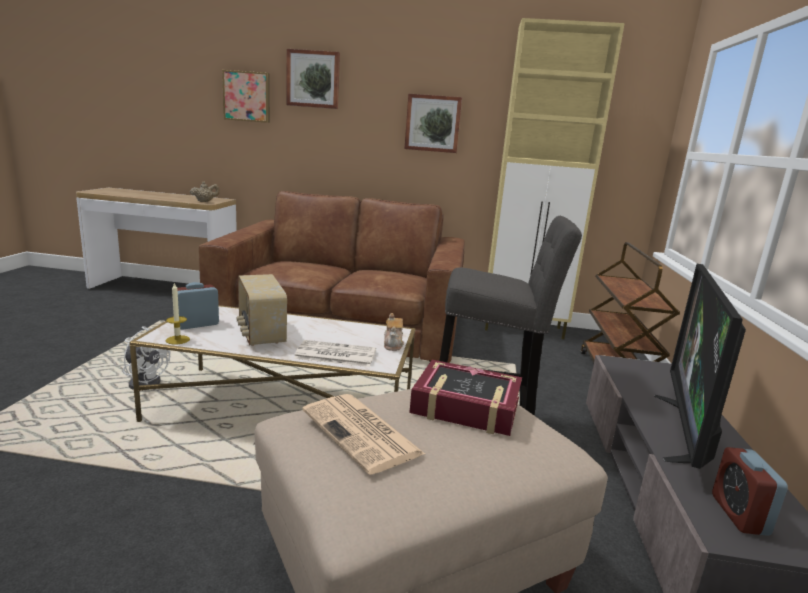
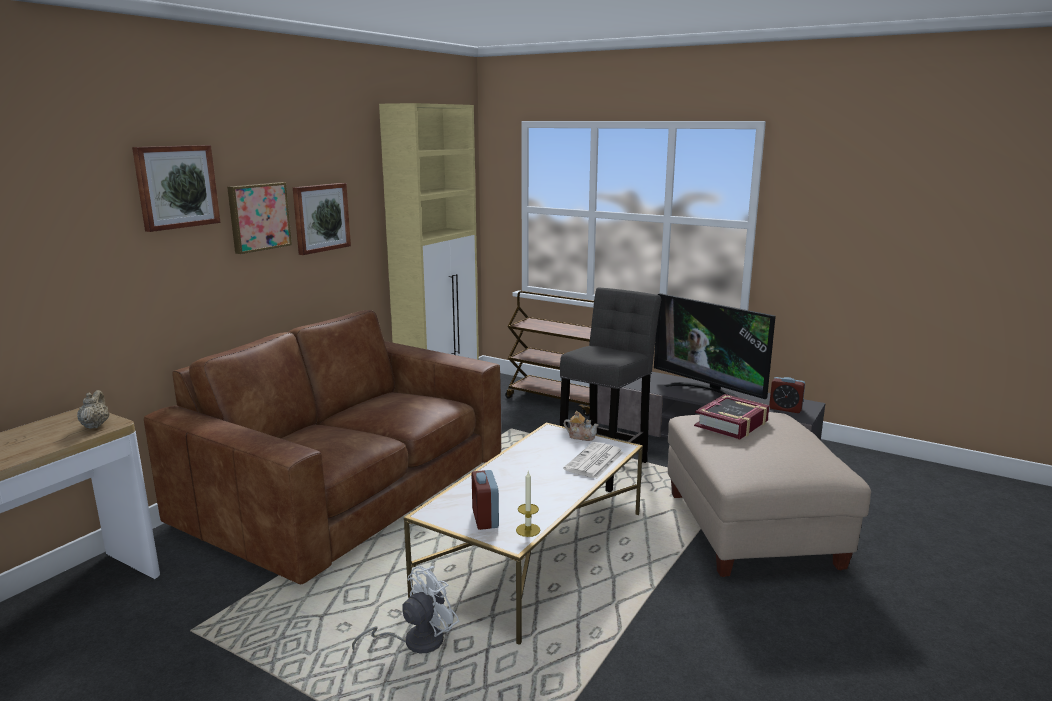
camera: 65 degrees left, 0 degrees up
picture [222,70,270,123] -> picture moved to [227,182,292,254]
radio [236,274,287,346] -> none
newspaper [302,394,425,475] -> none

